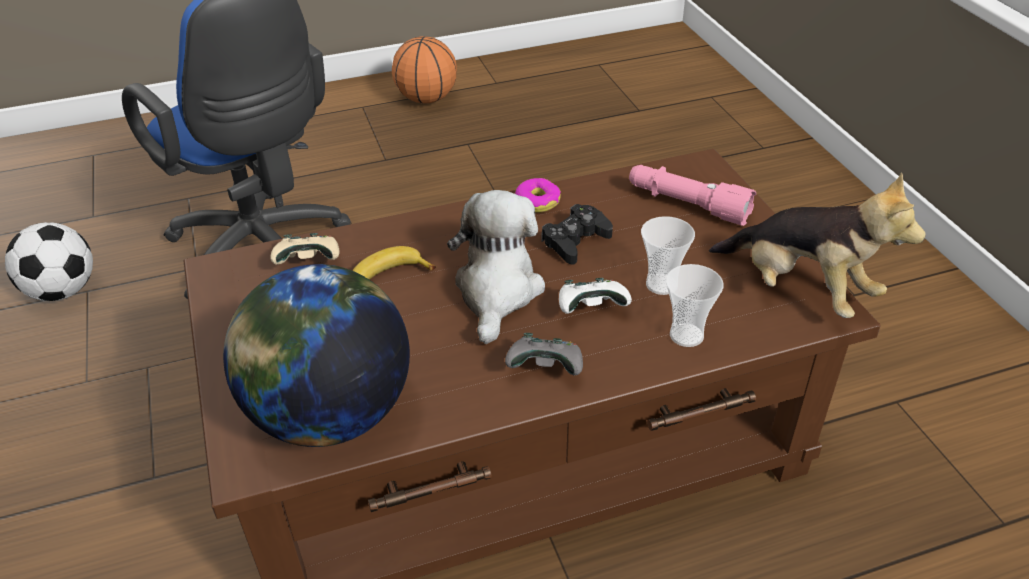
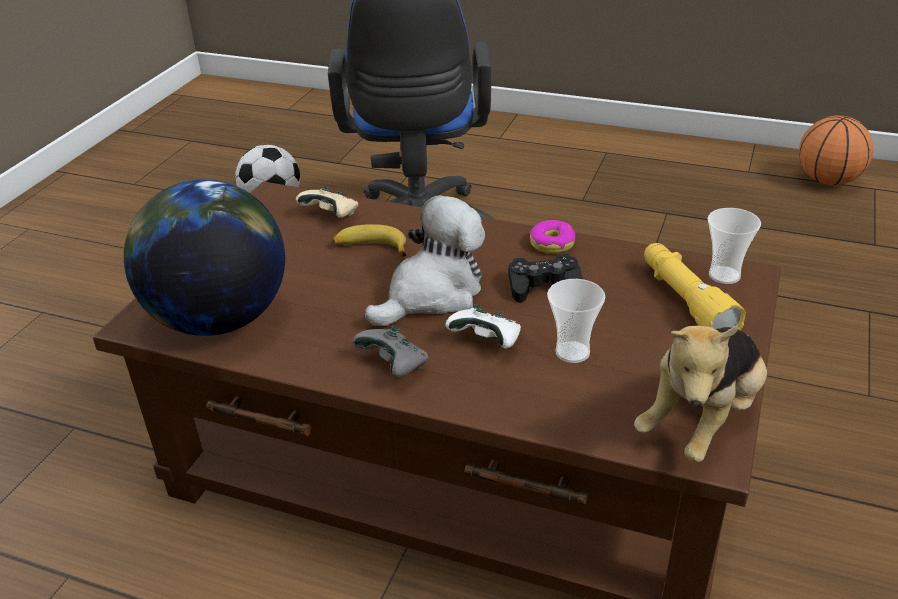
camera: 40 degrees right, 5 degrees down
basketball [392,36,457,103] -> basketball moved to [799,115,874,185]
pink flashlight [629,165,756,226] -> yellow flashlight [644,243,746,330]
cup [666,264,724,347] -> cup moved to [708,208,761,284]
plush toy [709,172,926,318] -> plush toy turned 45 degrees clockwise [634,325,767,463]

